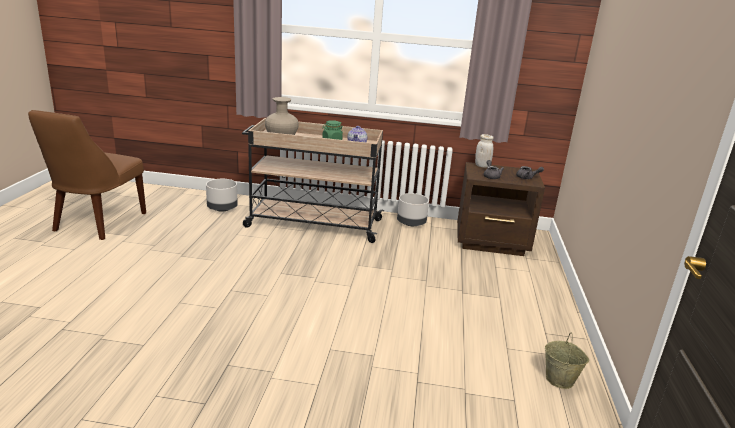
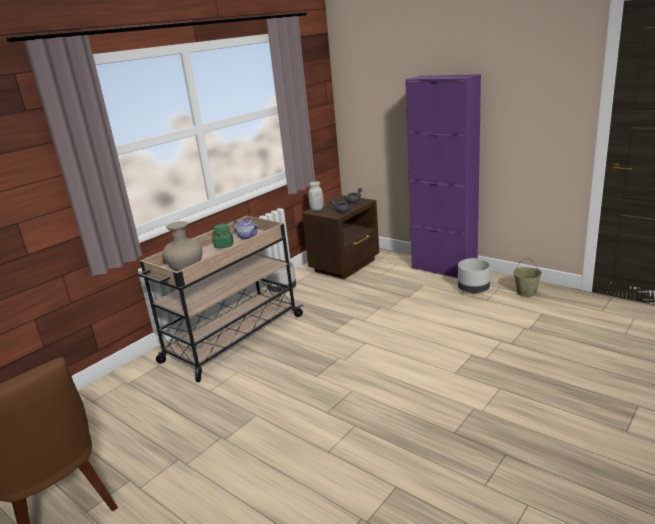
camera: 55 degrees left, 0 degrees up
grey planter [206,179,238,212] -> grey planter moved to [458,258,490,293]
none -> purple cabinet [405,74,481,278]

